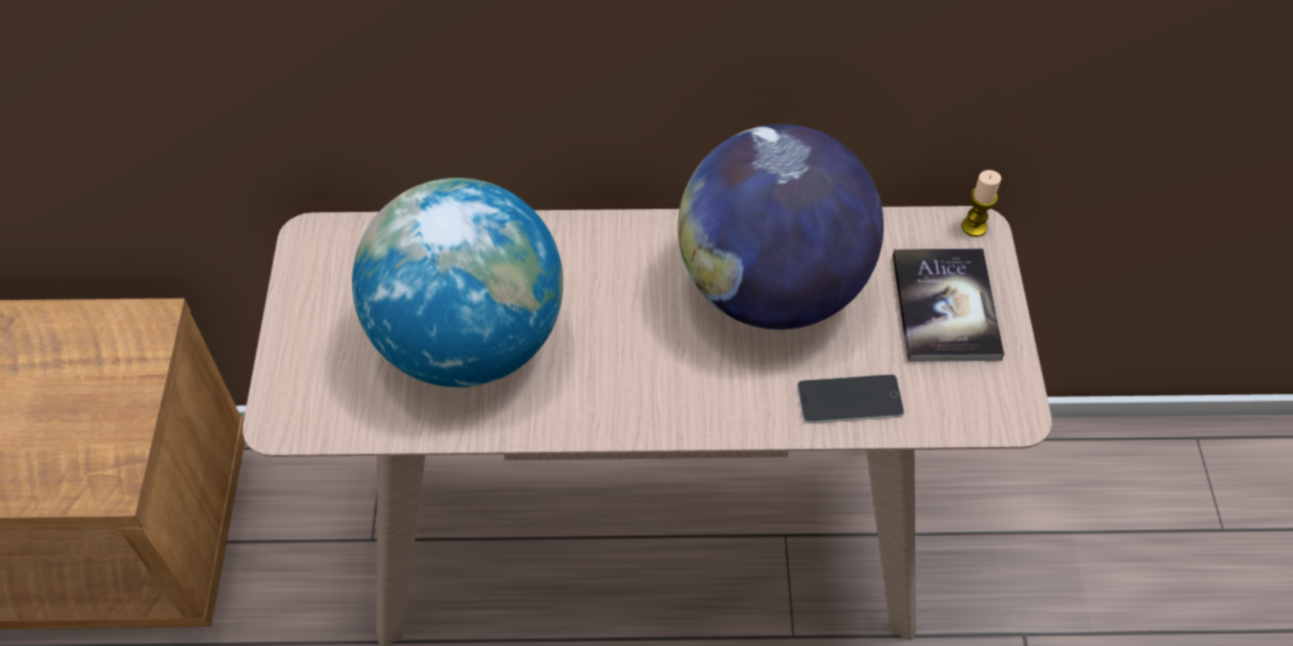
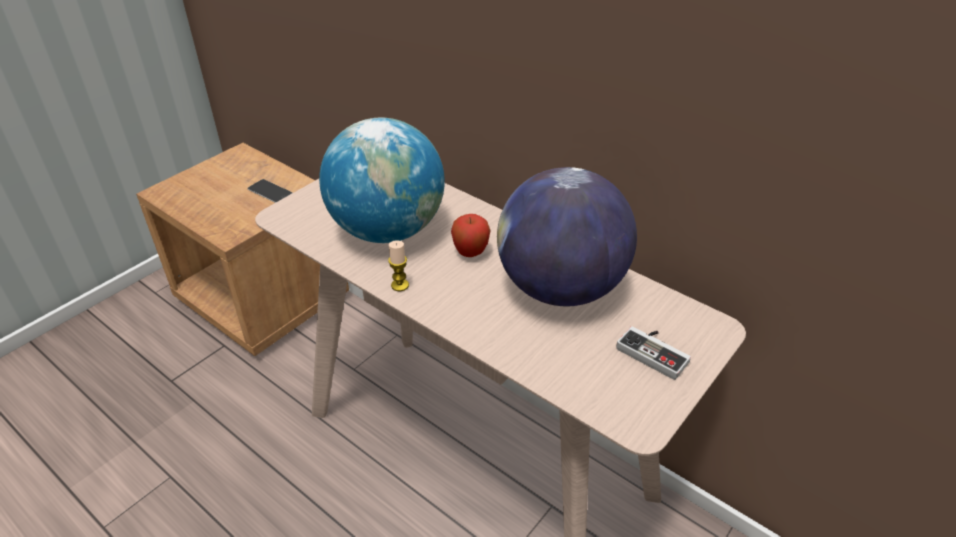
camera: 40 degrees right, 15 degrees down
phone [797,374,904,423] -> phone moved to [247,179,292,203]
book [892,248,1004,362] -> game controller [616,326,691,380]
candle [962,170,1001,237] -> candle moved to [388,240,409,291]
none -> apple [451,214,491,257]

